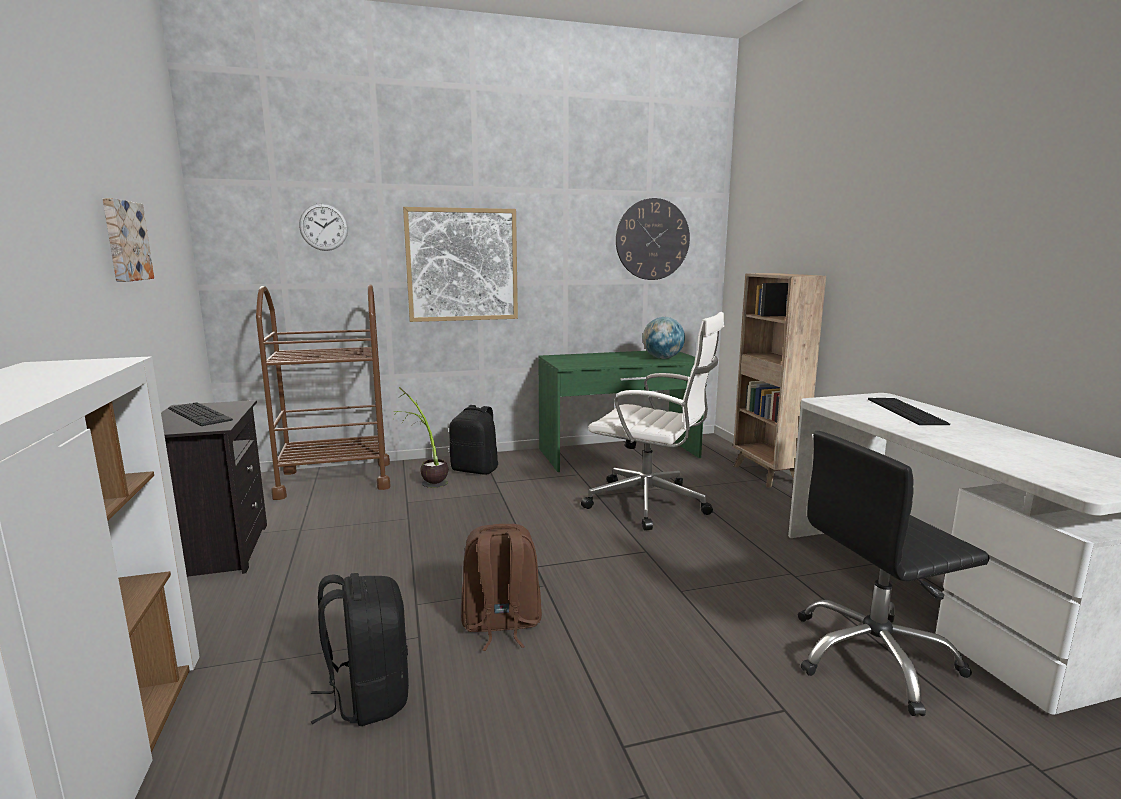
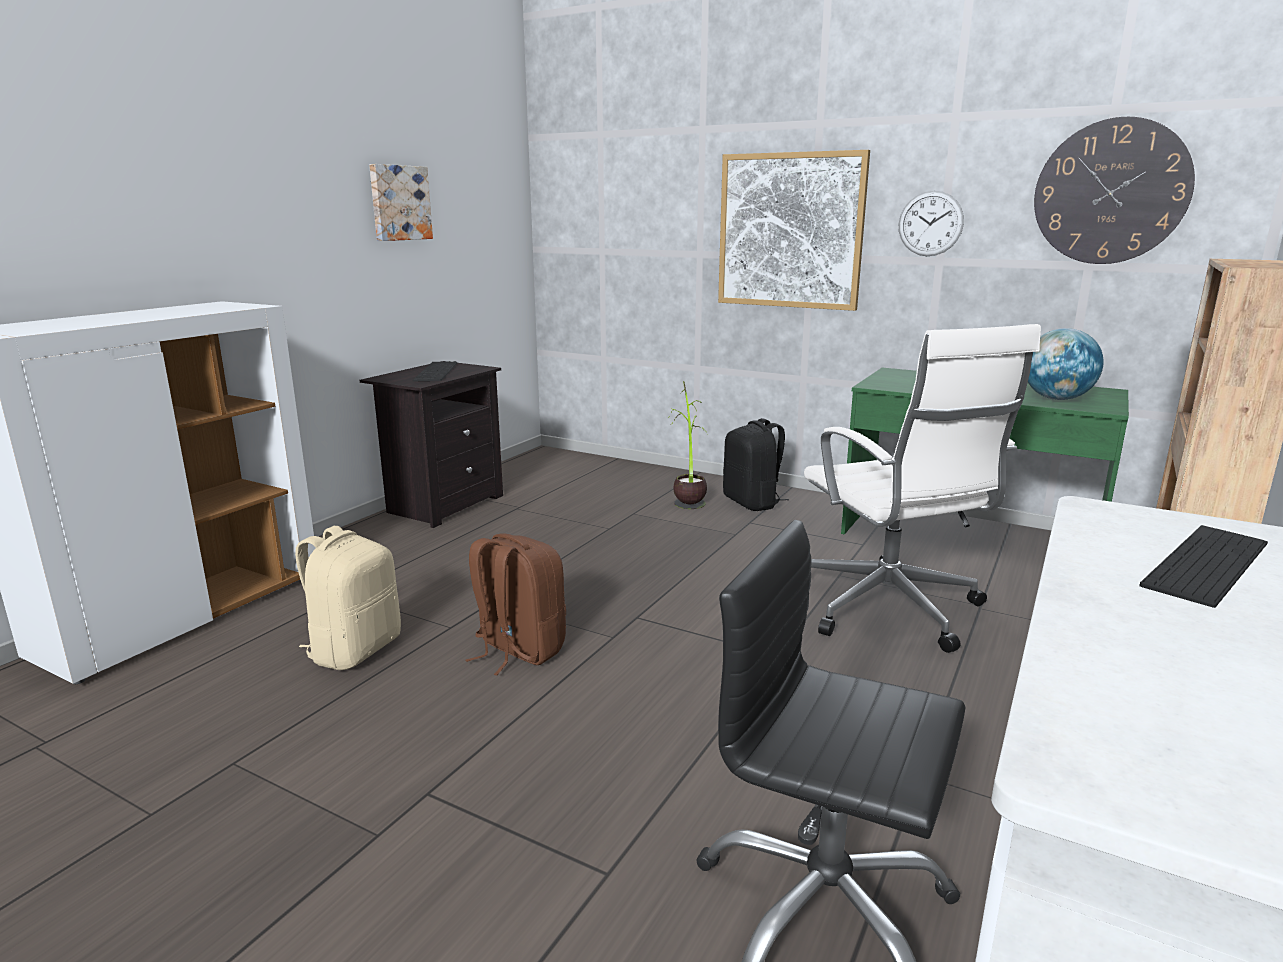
camera: 45 degrees right, 5 degrees up
brown cart [256,285,391,500] -> none
wall clock [299,203,348,251] -> wall clock moved to [899,191,964,256]
black backpack [311,573,409,726] -> beige backpack [295,526,401,670]

